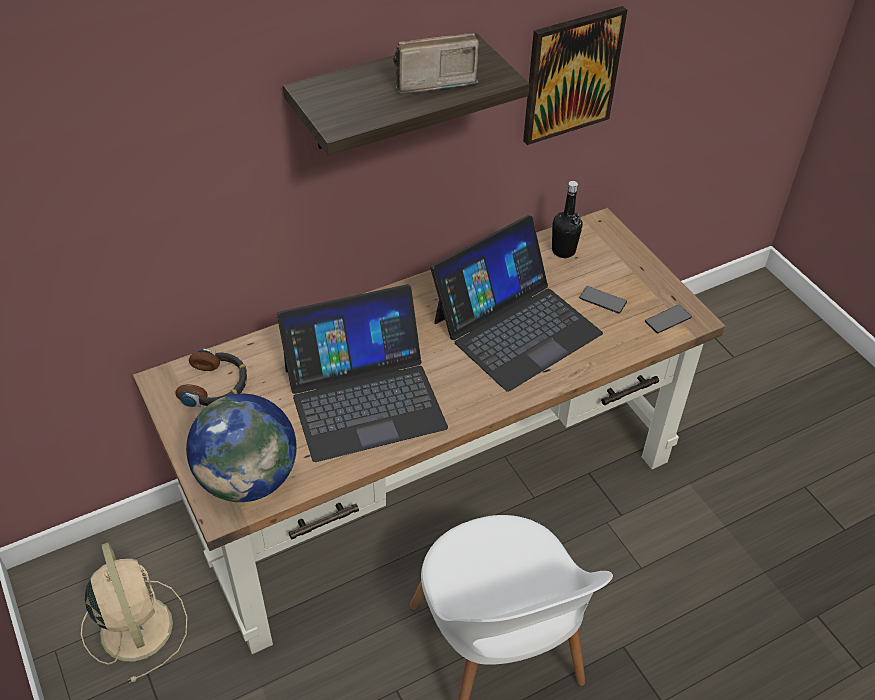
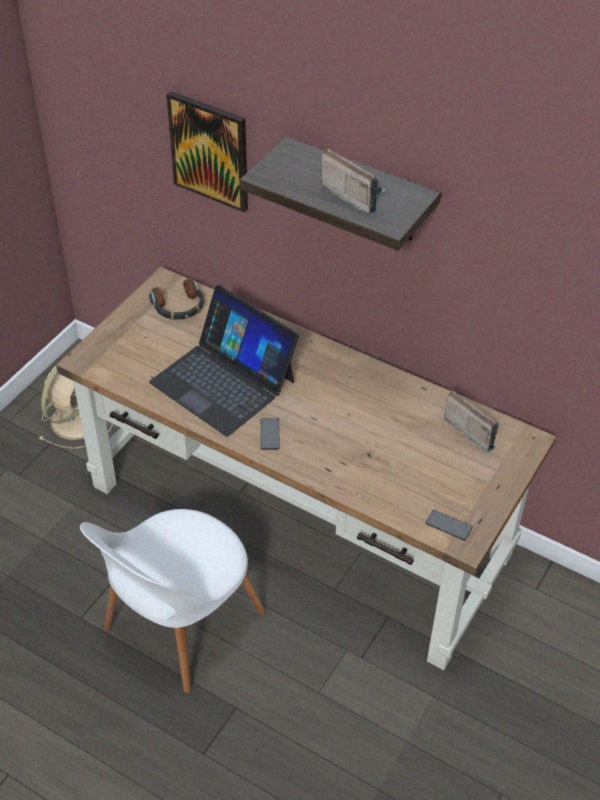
camera: 60 degrees right, 0 degrees up
globe [186,394,297,502] -> none
laptop [430,215,603,392] -> none
picture [523,6,627,145] -> picture moved to [166,91,248,212]
black bottle [552,181,582,258] -> radio [444,391,503,452]
phone [579,286,627,314] -> phone moved to [261,418,280,450]

